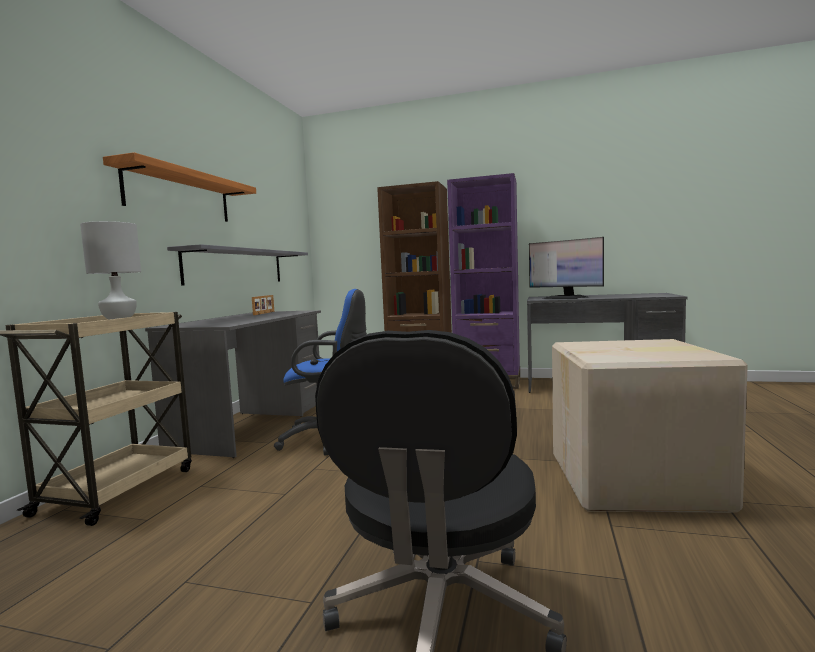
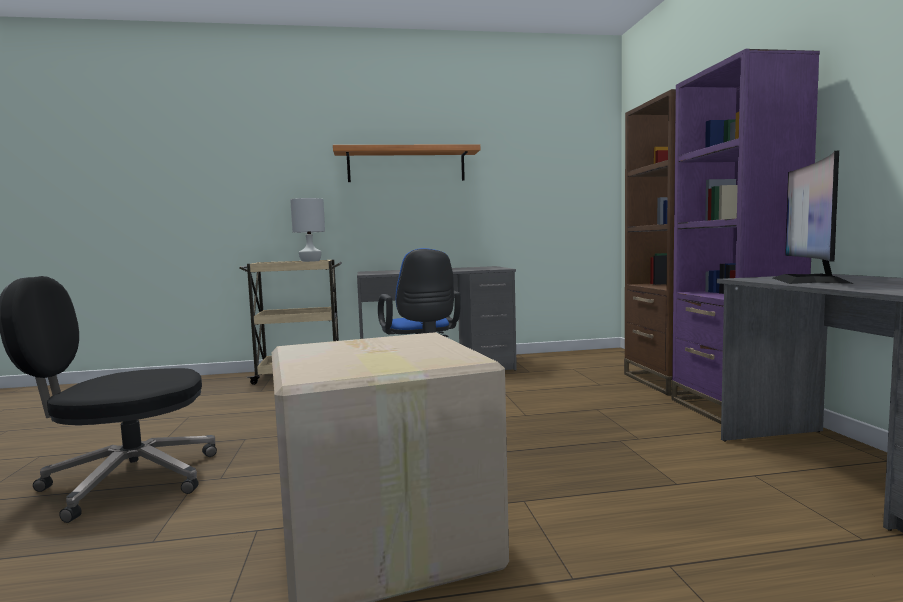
camera: 65 degrees right, 0 degrees up
grey shelf [167,244,308,286] -> none
picture frame [252,295,274,315] -> none

